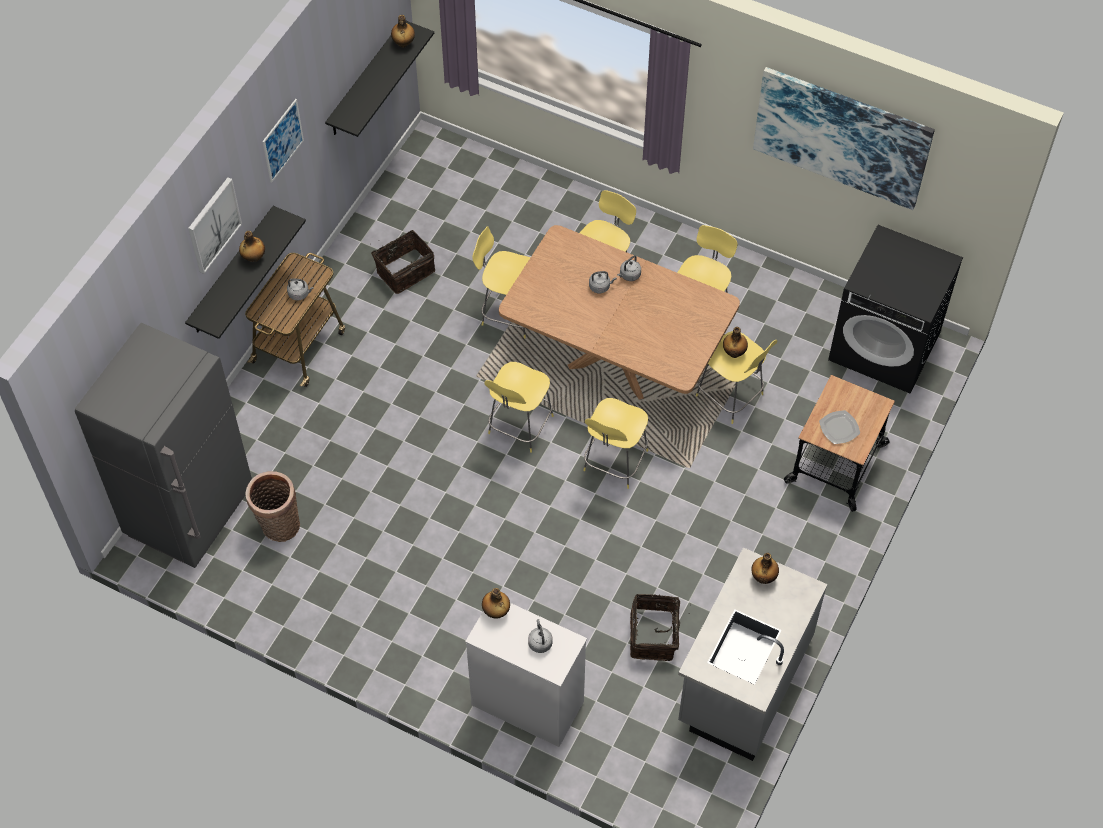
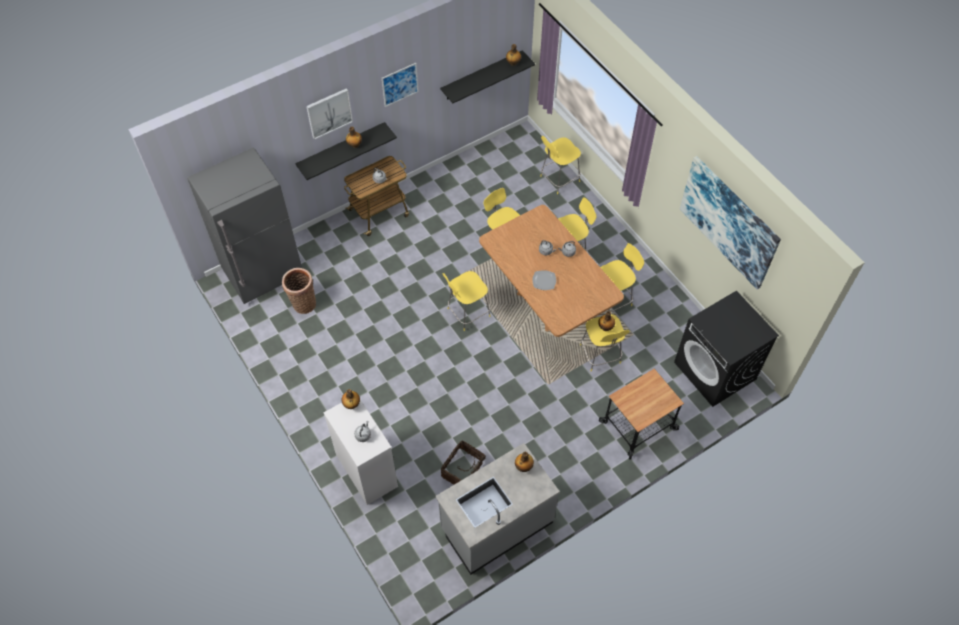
camera: 30 degrees right, 0 degrees up
basket [369,230,435,294] -> none
yellow stool [583,398,648,489] -> yellow stool moved to [540,136,581,194]
plate [819,410,860,444] -> plate moved to [532,270,556,290]

